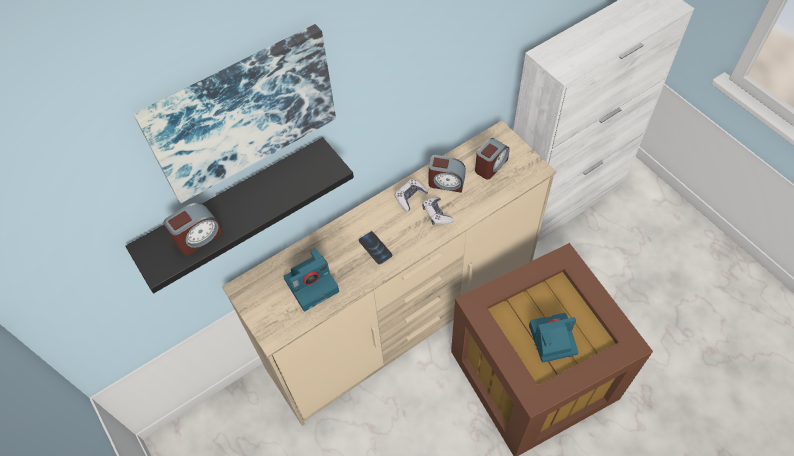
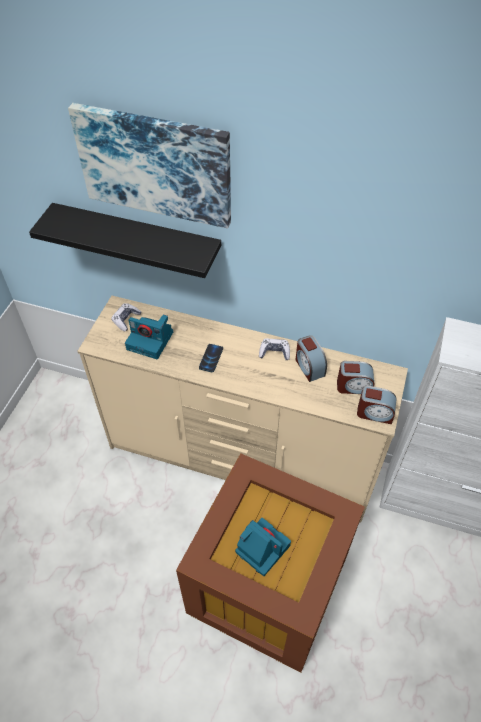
camera: 50 degrees right, 5 degrees down
alarm clock [164,203,223,255] -> alarm clock moved to [357,385,397,424]
game controller [422,197,454,225] -> game controller moved to [111,303,141,331]

